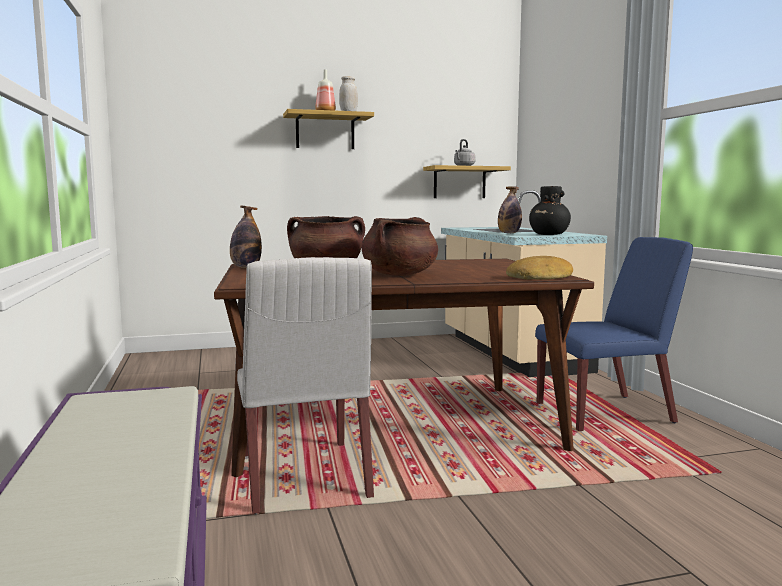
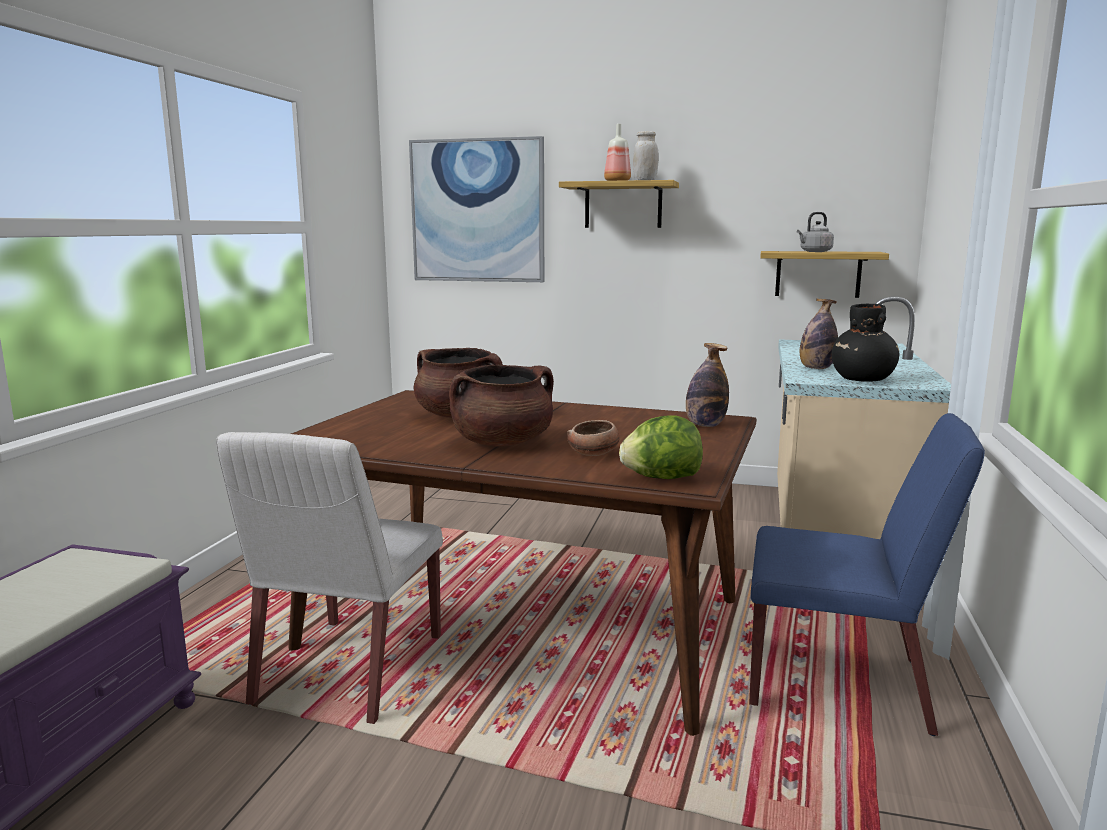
camera: 30 degrees right, 5 degrees up
bottle [230,205,262,268] -> bottle moved to [686,343,729,427]
bread [506,256,573,280] -> lettuce [619,415,703,479]
none -> picture [409,136,544,282]
none -> bowl [567,420,620,456]

